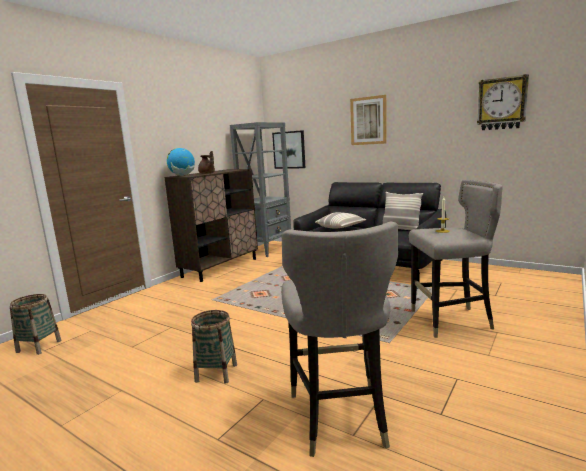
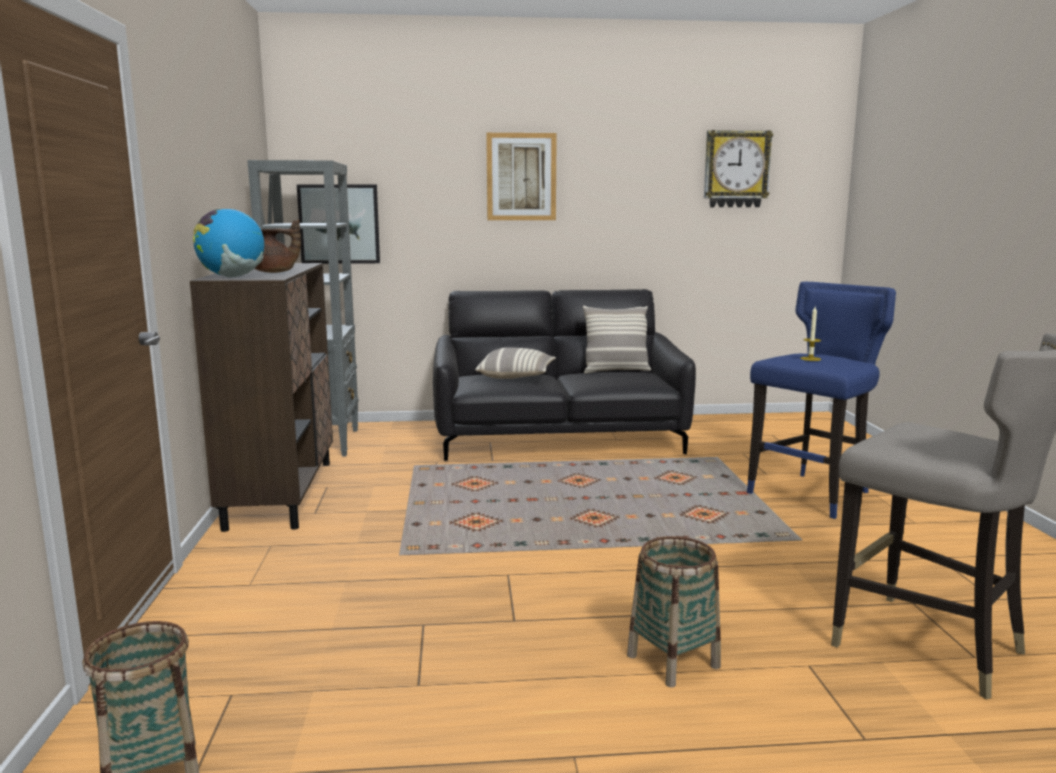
camera: 40 degrees left, 0 degrees up
grey stool [409,180,503,338] -> blue stool [747,282,896,519]

